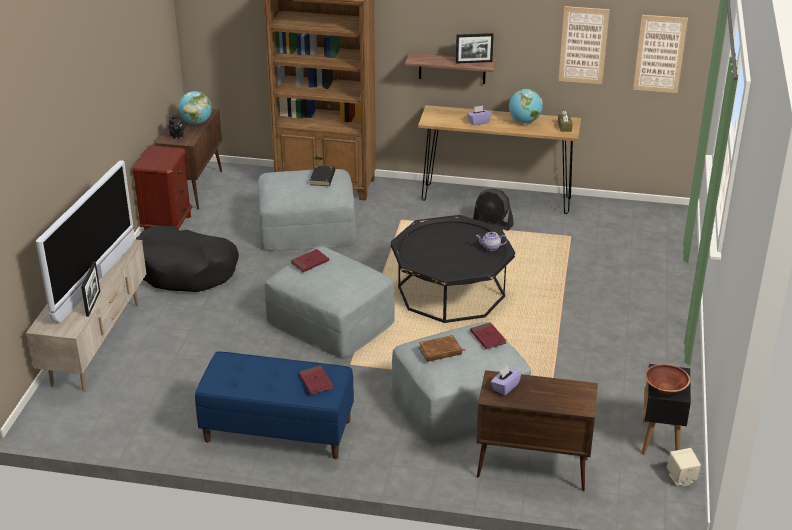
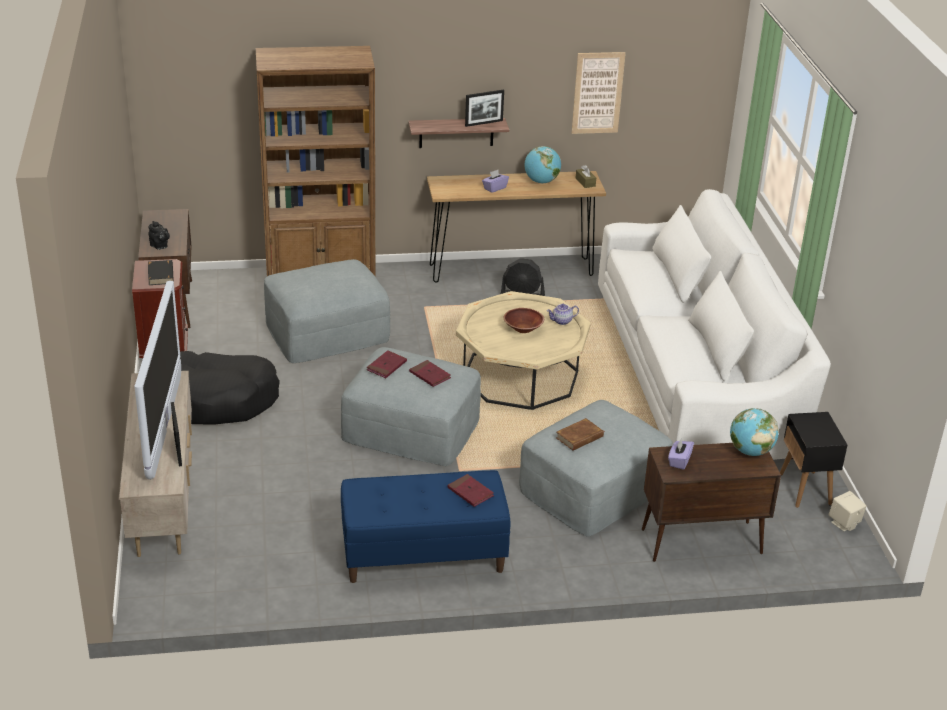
camera: 20 degrees left, 0 degrees up
globe [178,91,212,124] -> globe moved to [730,408,779,456]
black book [310,166,335,186] -> black book moved to [148,260,174,285]
black coffee table [391,215,515,323] -> beige coffee table [456,291,591,410]
red book [470,322,506,349] -> red book moved to [409,360,451,387]
picture [633,15,688,93] -> none
brown bowl [645,364,690,394] -> brown bowl moved to [503,308,544,333]
none -> white sofa [598,189,831,460]

